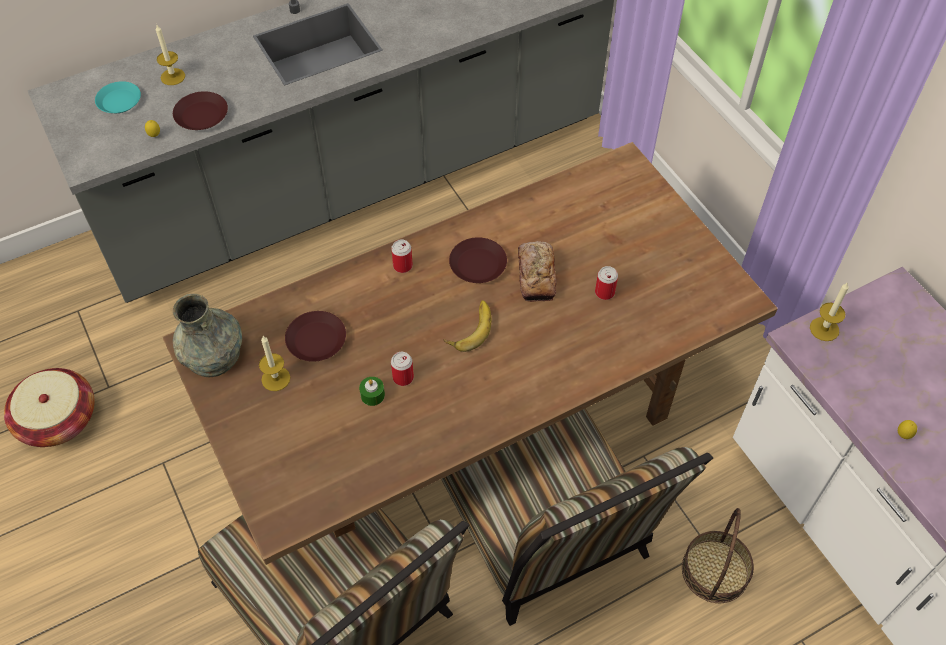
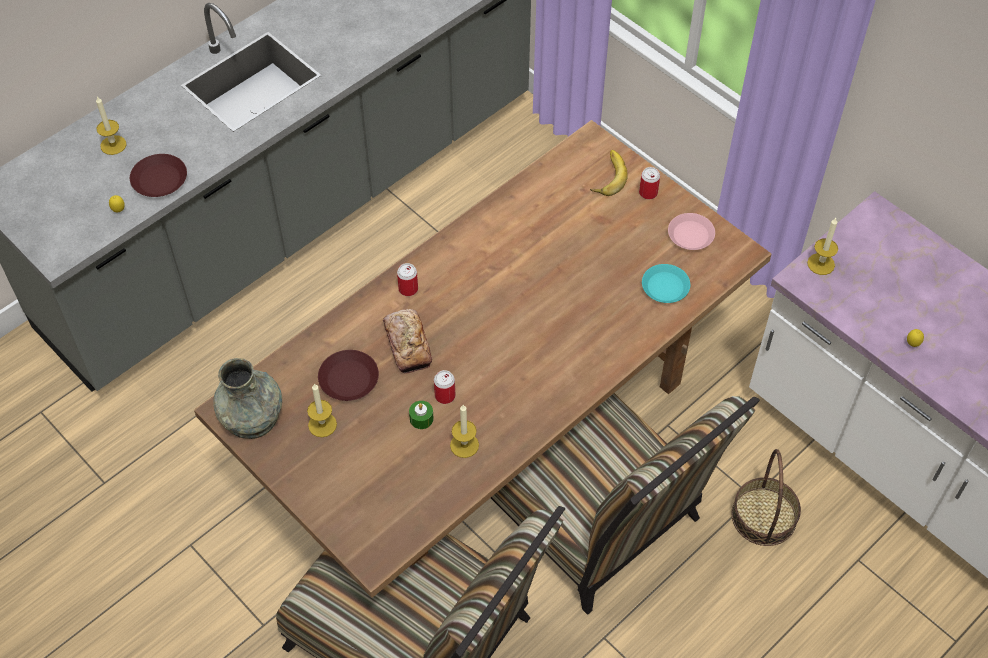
camera: 15 degrees left, 0 degrees up
basket [4,368,95,447] -> none
turquoise plate [95,81,141,113] -> turquoise plate moved to [642,264,690,303]
banana [444,300,491,352] -> banana moved to [590,150,628,196]
brown plate [449,237,507,283] -> none
bread [518,241,556,302] -> bread moved to [383,309,432,374]
can [595,266,618,300] -> can moved to [639,167,660,199]
none -> candle [450,405,479,458]
none -> pink plate [668,213,715,250]

